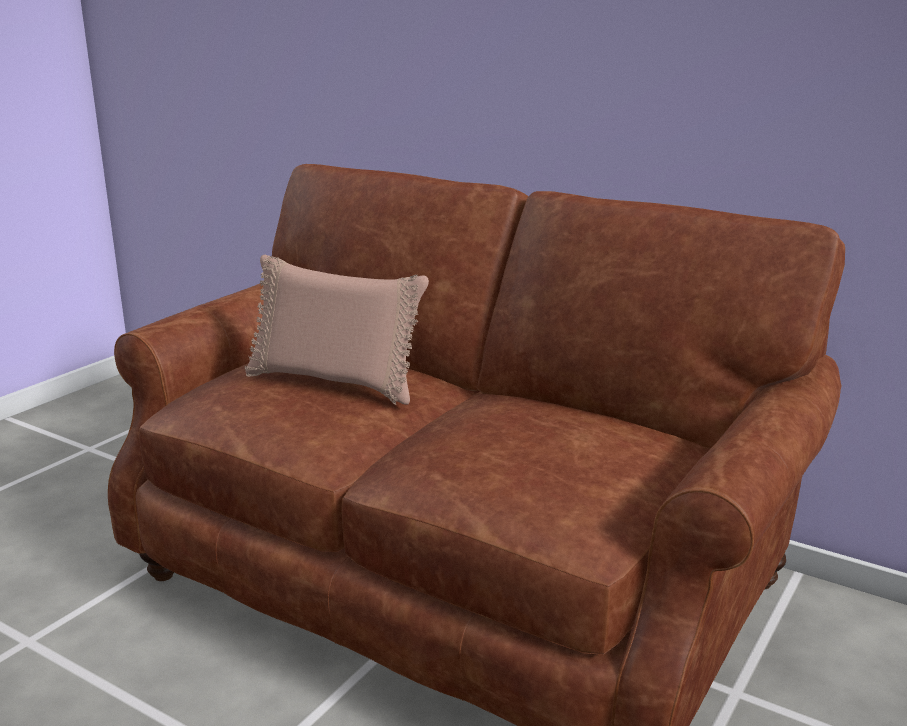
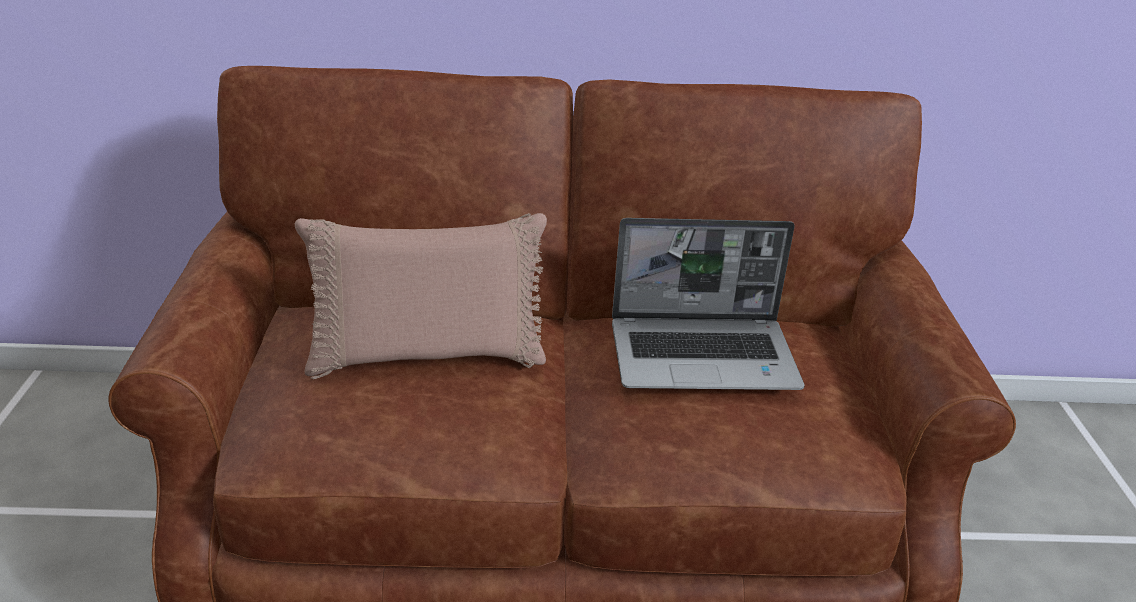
camera: 35 degrees left, 10 degrees up
none -> laptop [612,218,805,390]

